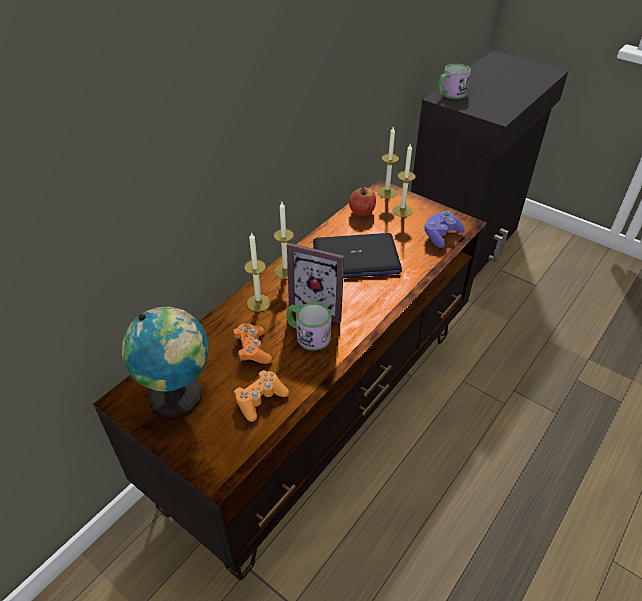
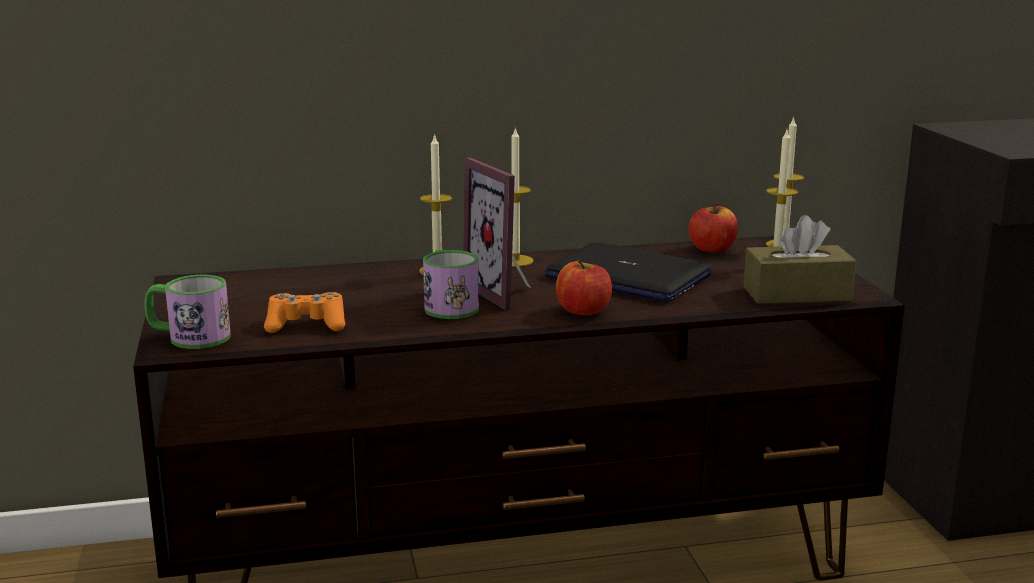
camera: 40 degrees right, 25 degrees down
globe [121,307,209,417] -> none
orange game controller [233,323,272,364] -> none
purple game controller [424,211,465,248] -> brown tissue box [743,215,857,304]
mug [437,64,471,99] -> mug moved to [145,275,231,349]
none -> apple [556,260,612,315]

